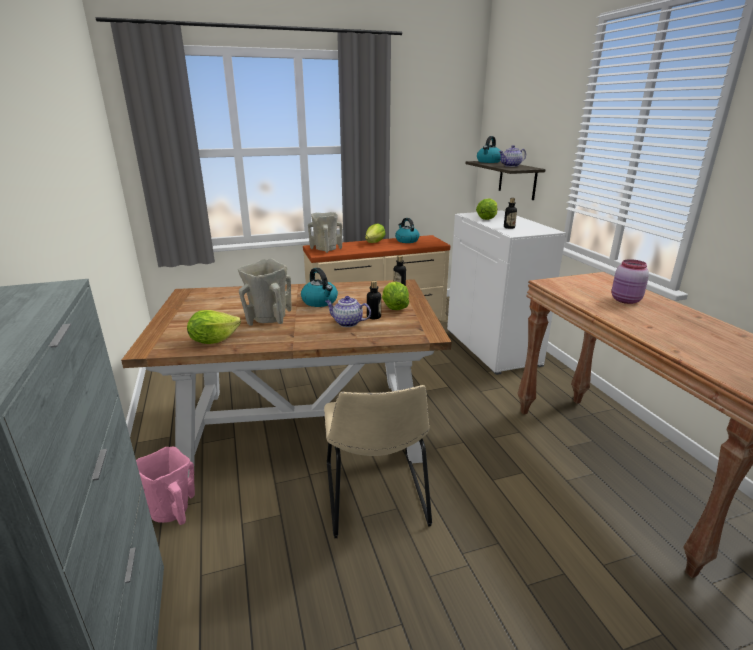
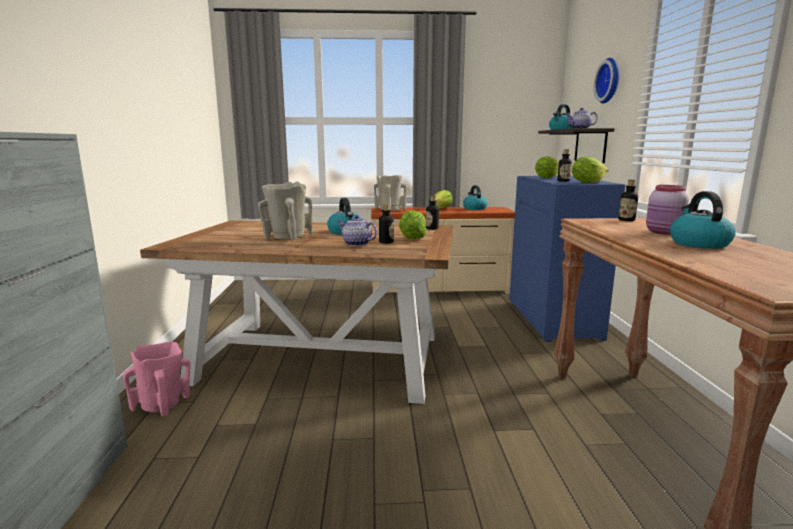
camera: 15 degrees right, 10 degrees down
lettuce [187,310,241,344] -> lettuce moved to [572,157,609,183]
beige chair [324,385,432,538] -> none
white cabinet [447,211,566,375] -> blue cabinet [509,176,625,342]
none -> wall clock [594,58,620,104]
none -> bottle [619,180,638,221]
none -> kettle [670,191,736,249]

